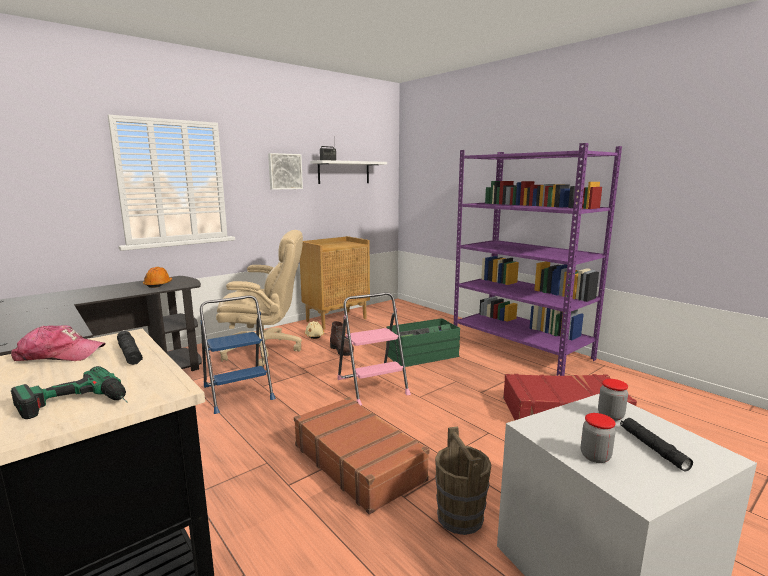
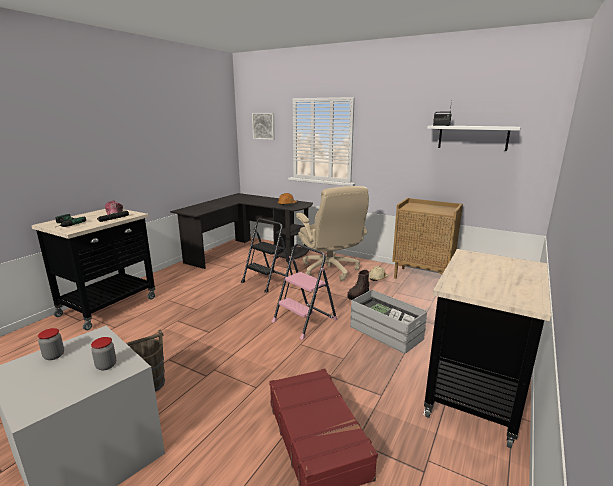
camera: 70 degrees right, 5 degrees up
blue step ladder [200,296,276,414] -> black step ladder [241,218,293,293]
picture [268,153,303,190] -> picture moved to [252,113,275,140]
brown suitcase [294,397,429,515] -> none
green storage box [386,318,460,367] -> grey storage box [350,290,427,353]
purple bookcase [454,143,622,376] -> black cart [423,249,551,448]
black flashlight [620,418,693,472] -> none

